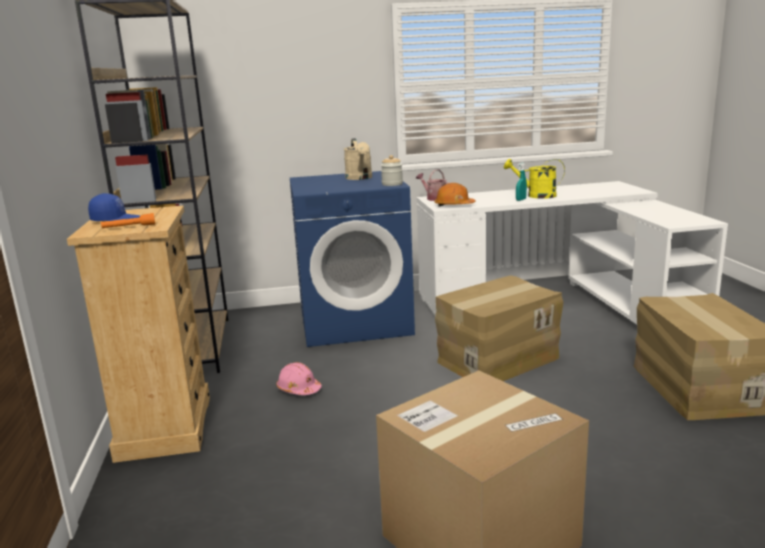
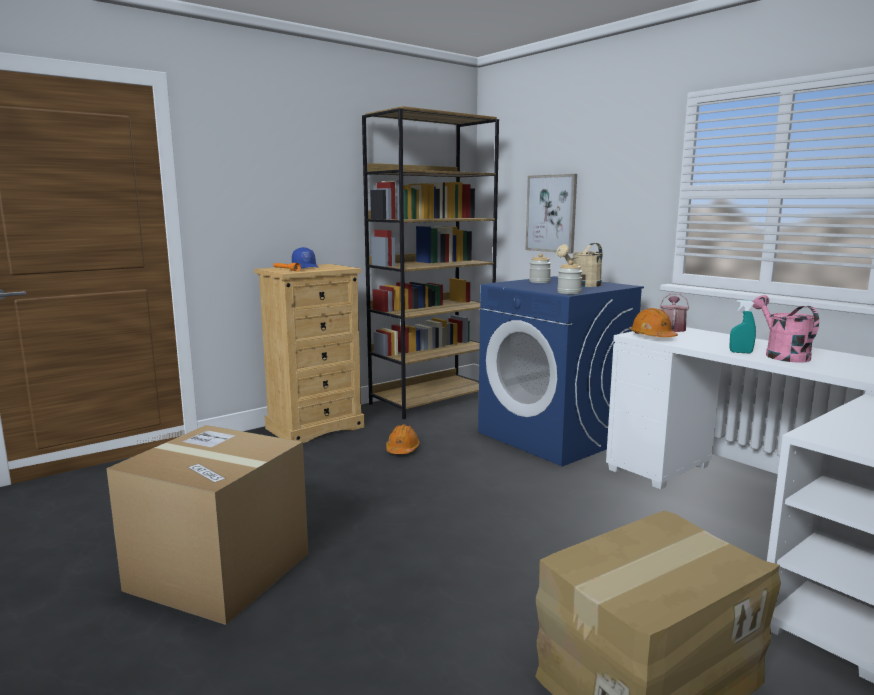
camera: 60 degrees right, 5 degrees down
pink hard hat [276,362,322,395] -> orange hard hat [386,424,420,454]
cardboard box [435,275,563,381] -> none
yellow watering can [504,159,565,199] -> pink watering can [753,295,819,363]
none -> picture [525,174,577,254]
none -> jar [529,253,551,283]

